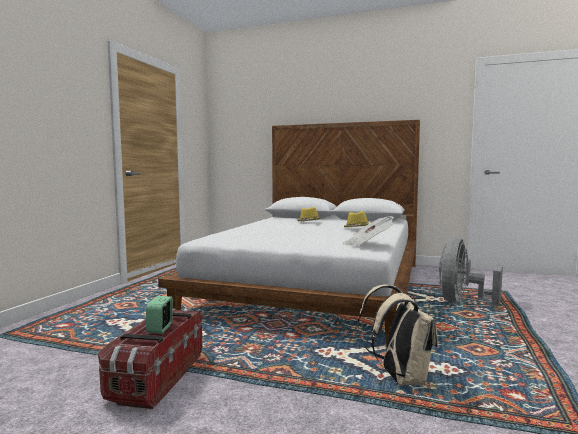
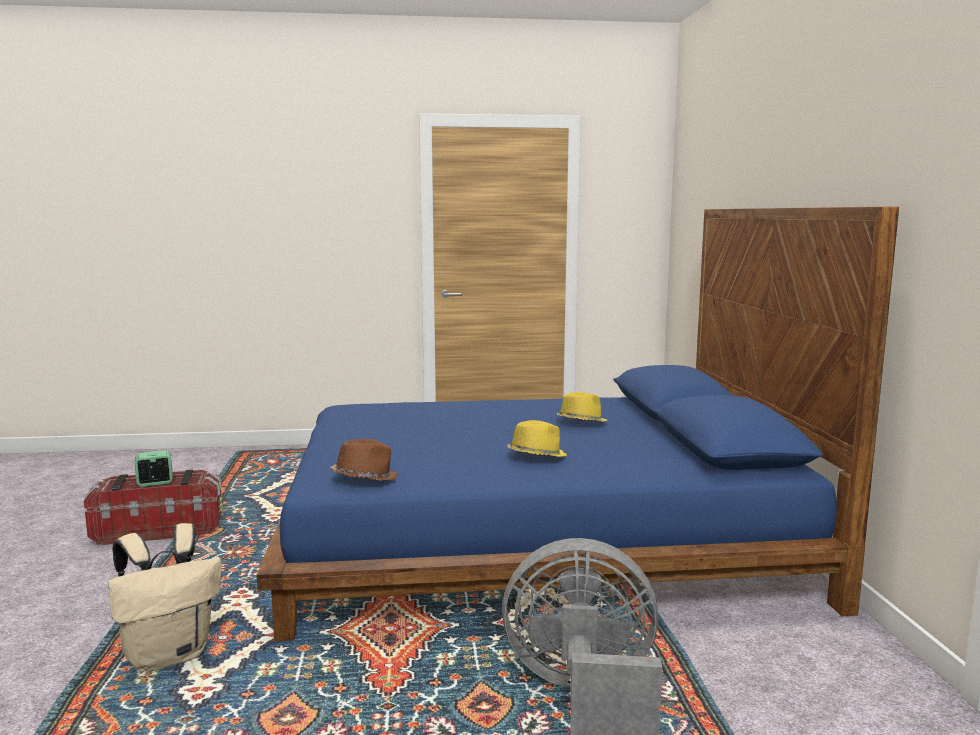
camera: 65 degrees right, 5 degrees up
white bed [158,120,420,346] -> blue bed [257,206,899,641]
newspaper [343,216,394,246] -> brown hat [330,439,398,481]

